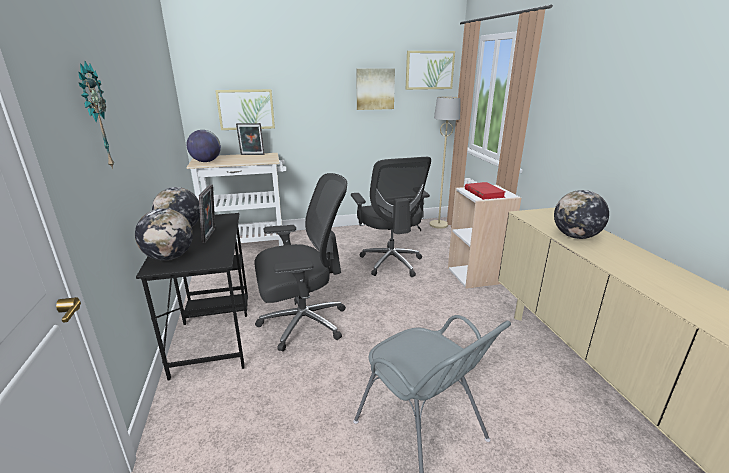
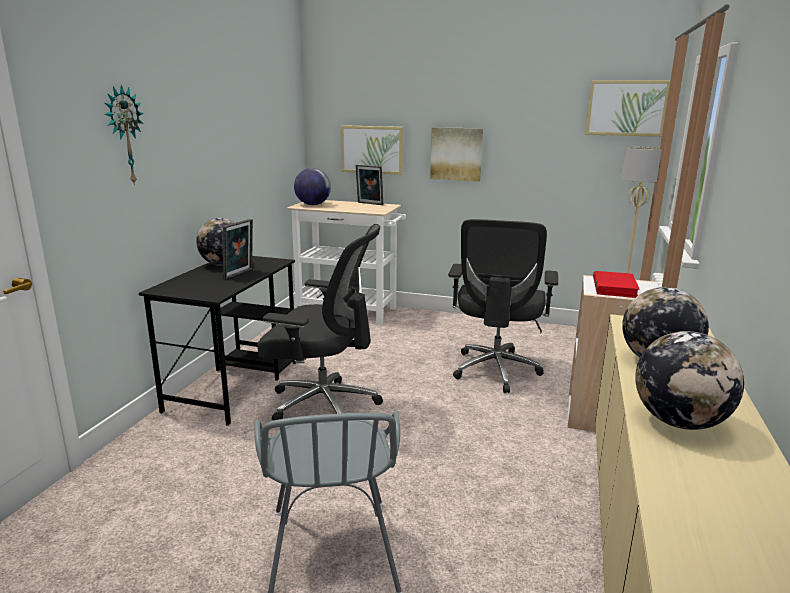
camera: 30 degrees right, 5 degrees down
globe [135,208,193,261] -> globe moved to [635,331,744,430]
picture [356,68,395,110] -> picture moved to [430,127,483,181]

